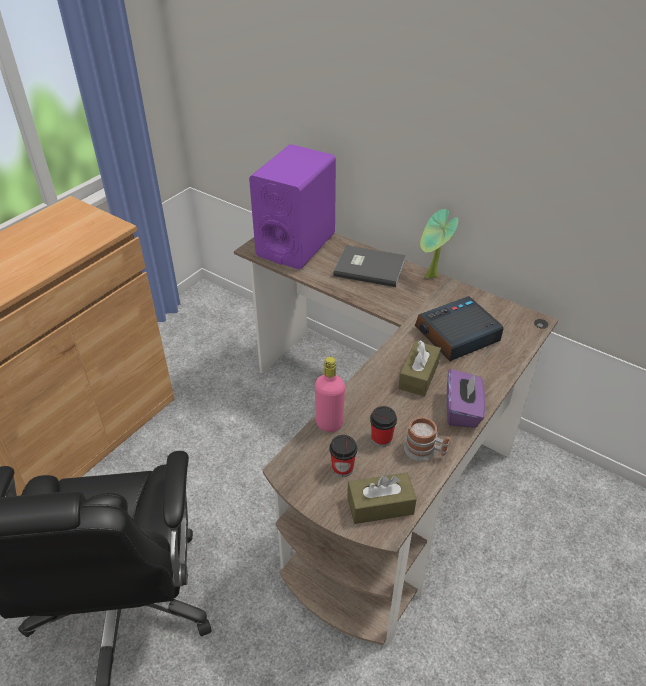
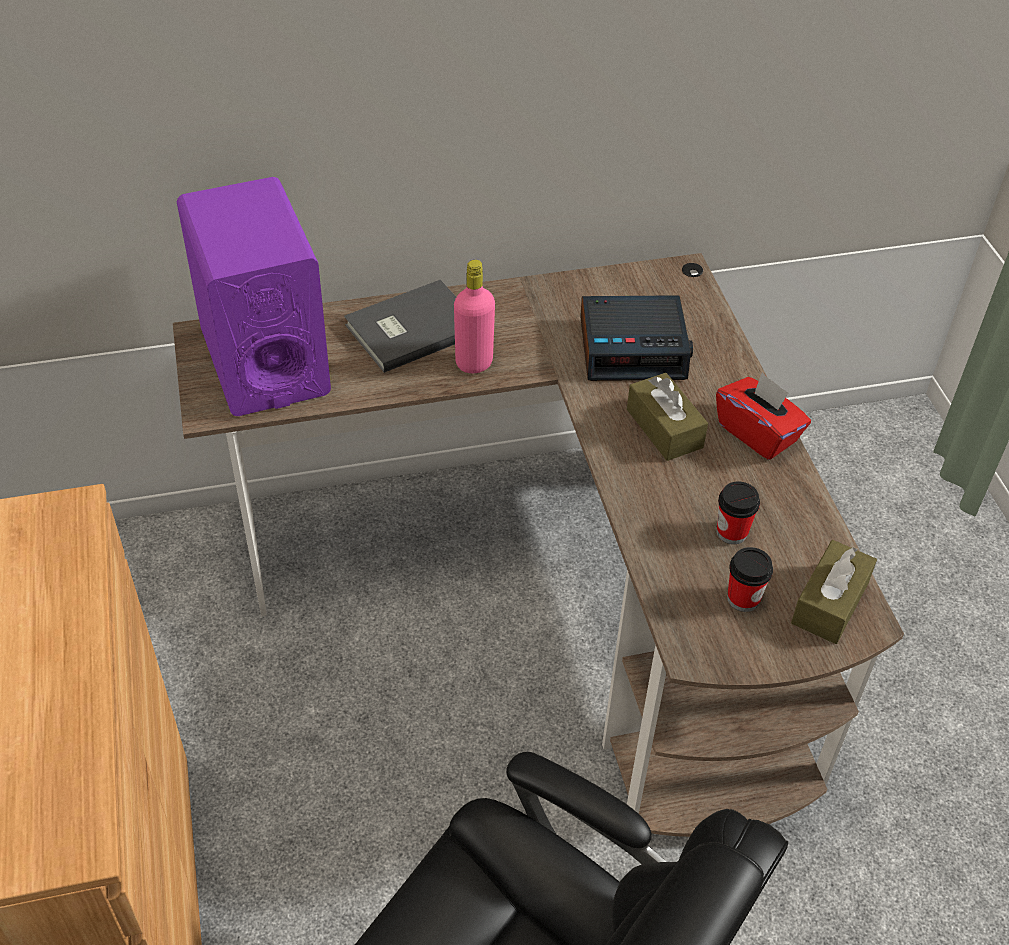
camera: 50 degrees left, 5 degrees up
pink bottle [315,357,345,432] -> pink bottle moved to [454,260,495,373]
mug [404,417,450,461] -> none
alarm clock [415,296,504,361] -> alarm clock turned 105 degrees counterclockwise [580,295,693,381]
potted plant [420,209,458,279] -> none
purple tissue box [447,369,485,428] -> red tissue box [716,372,811,460]

